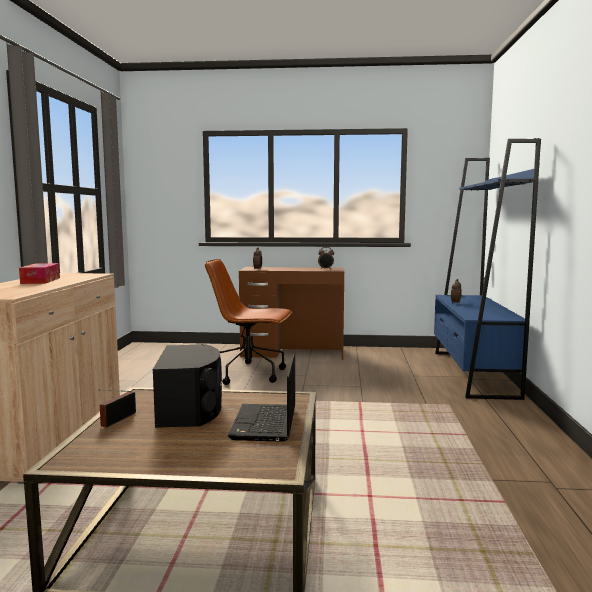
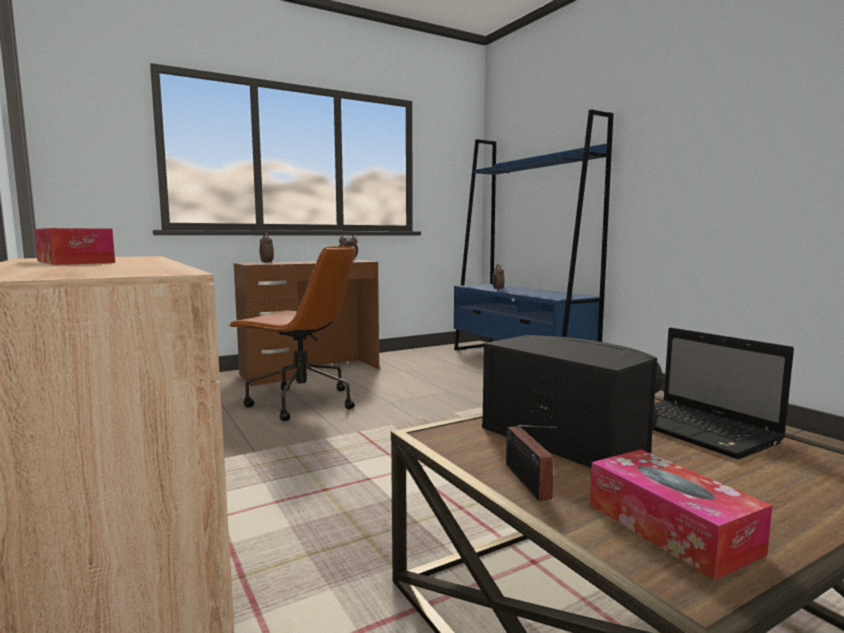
camera: 35 degrees left, 0 degrees up
brown office chair [205,259,292,385] -> brown office chair turned 135 degrees counterclockwise [228,246,356,421]
none -> tissue box [590,449,772,580]

